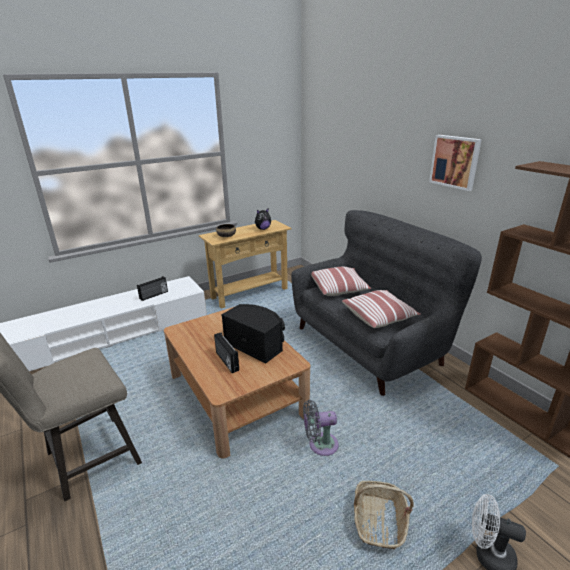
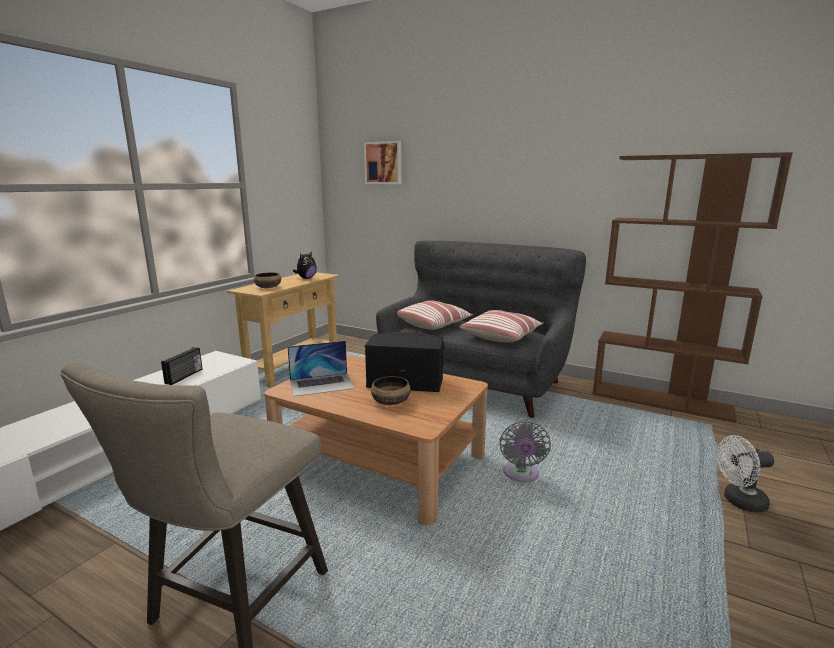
camera: 30 degrees left, 10 degrees down
radio [214,333,239,373] -> bowl [371,376,410,405]
grey fan [303,400,339,456] -> grey fan turned 45 degrees counterclockwise [499,421,551,482]
basket [354,481,414,549] -> none
picture [429,135,482,191] -> picture moved to [364,141,402,184]
none -> laptop [287,341,354,397]

